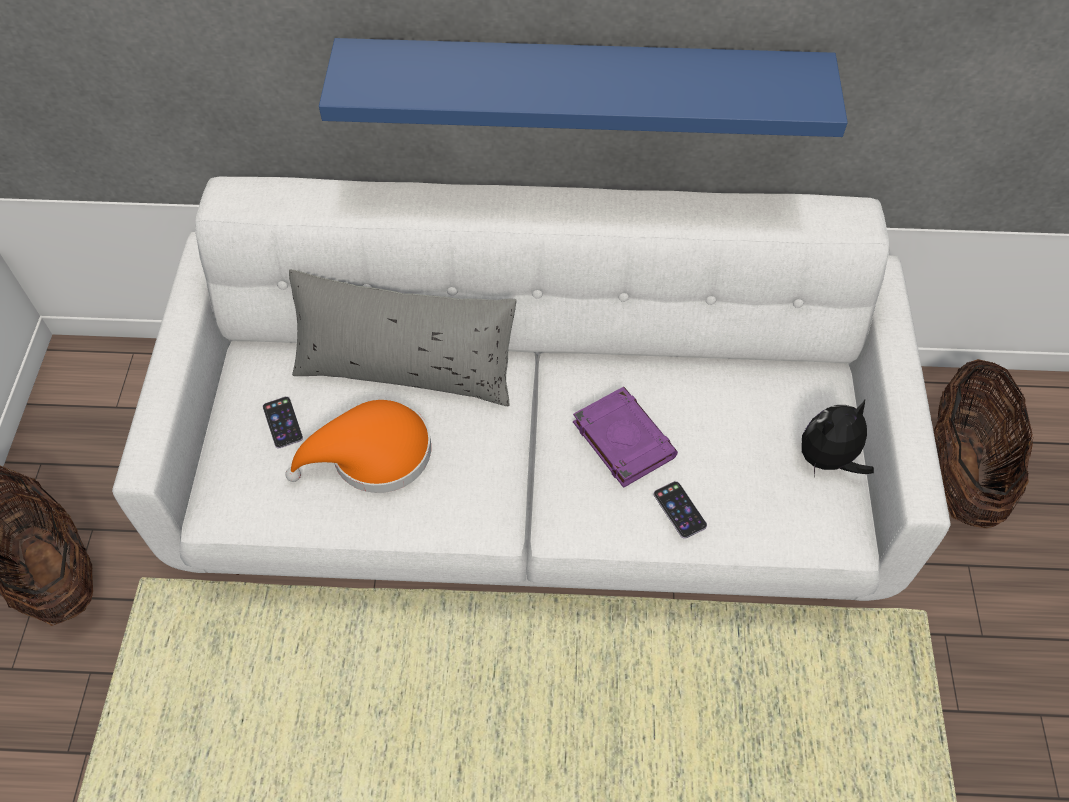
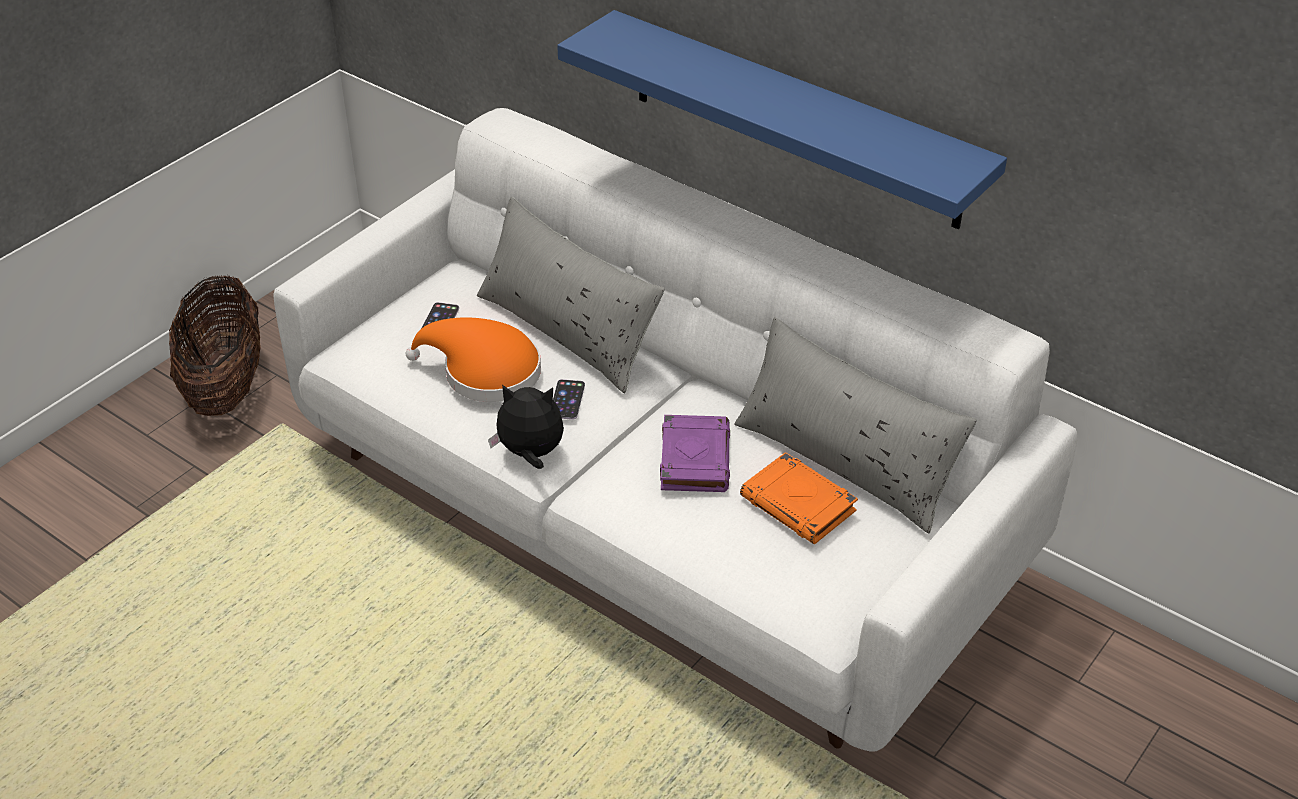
camera: 35 degrees right, 15 degrees down
phone [654,481,707,539] -> phone moved to [553,379,585,420]
plush toy [802,400,874,475] -> plush toy moved to [488,384,564,469]
basket [934,359,1034,528] -> none
none -> grey pillow [734,317,977,534]
none -> orange book [740,452,858,545]

